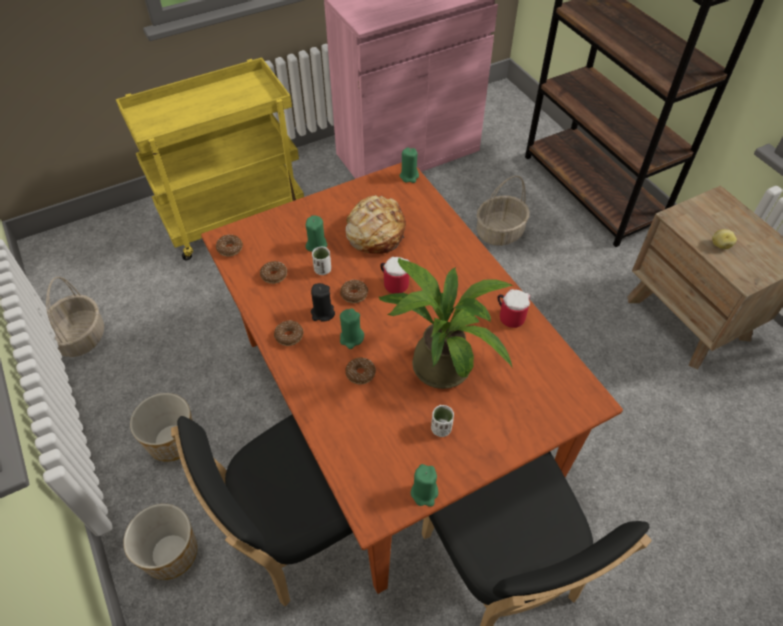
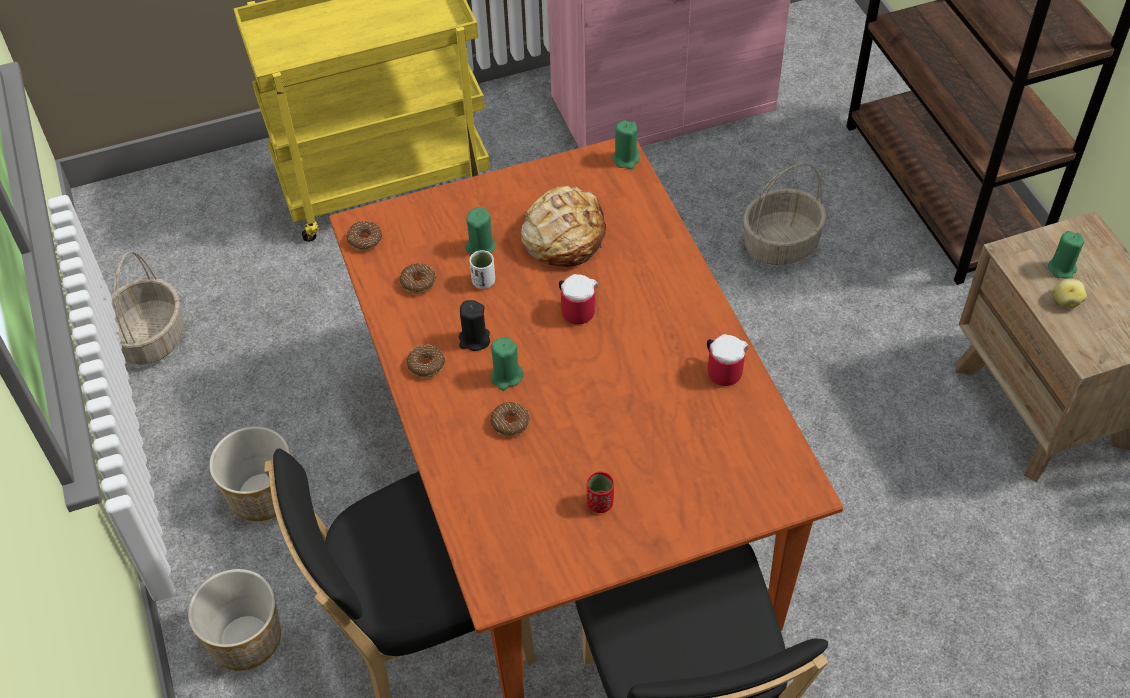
camera: 10 degrees right, 0 degrees up
donut [340,280,368,303] -> none
potted plant [378,258,513,389] -> none
green candle [411,464,438,507] -> green candle moved to [1048,231,1084,279]
white cup [431,405,454,437] -> red cup [587,471,614,513]

